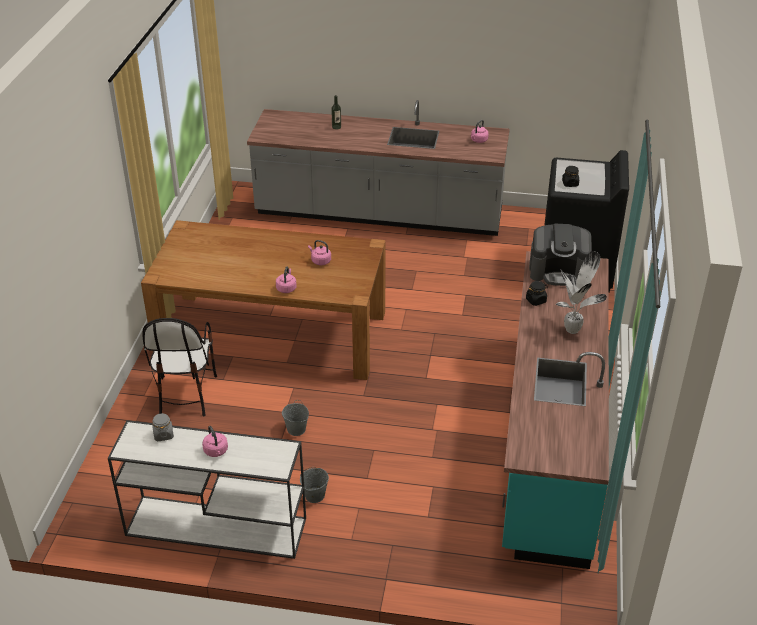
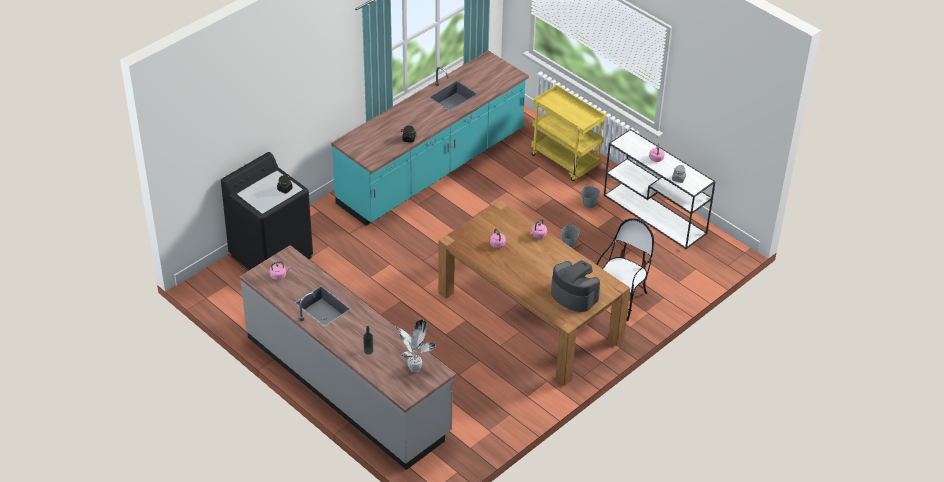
camera: 145 degrees left, 5 degrees up
coffee machine [529,224,592,286] -> coffee machine moved to [551,260,600,312]
potted plant [556,251,607,334] -> potted plant moved to [396,320,435,372]
none -> yellow cart [531,85,606,181]

